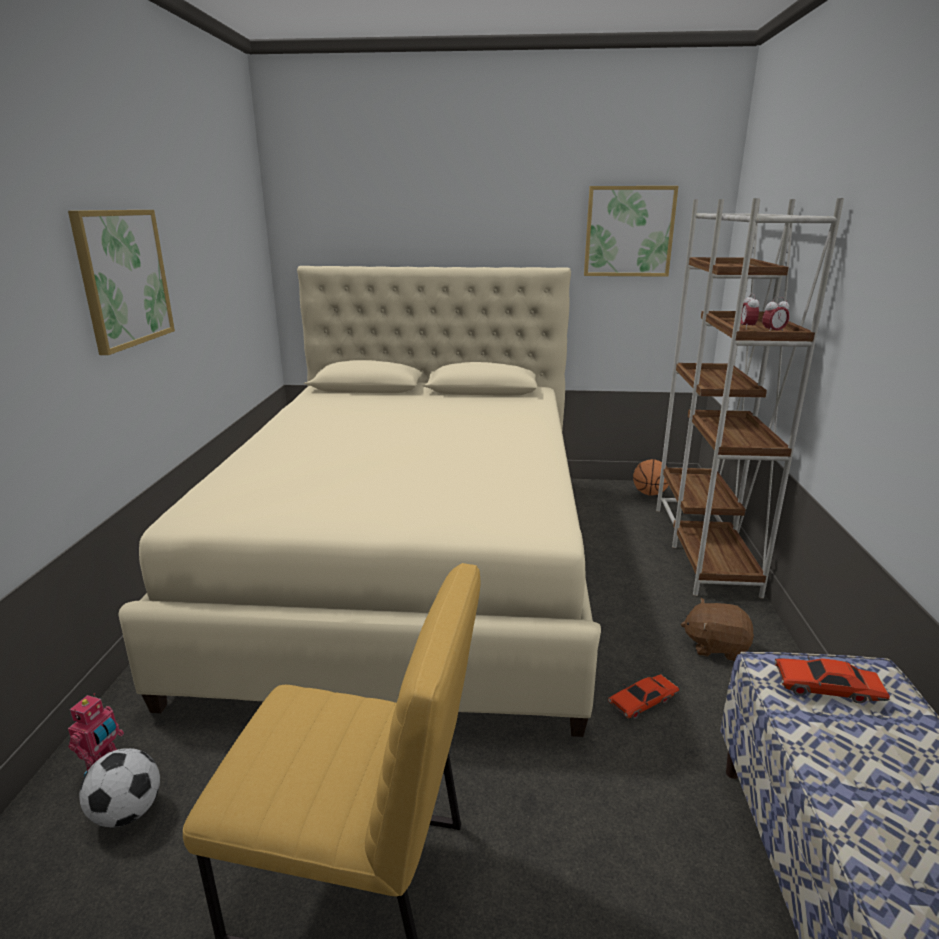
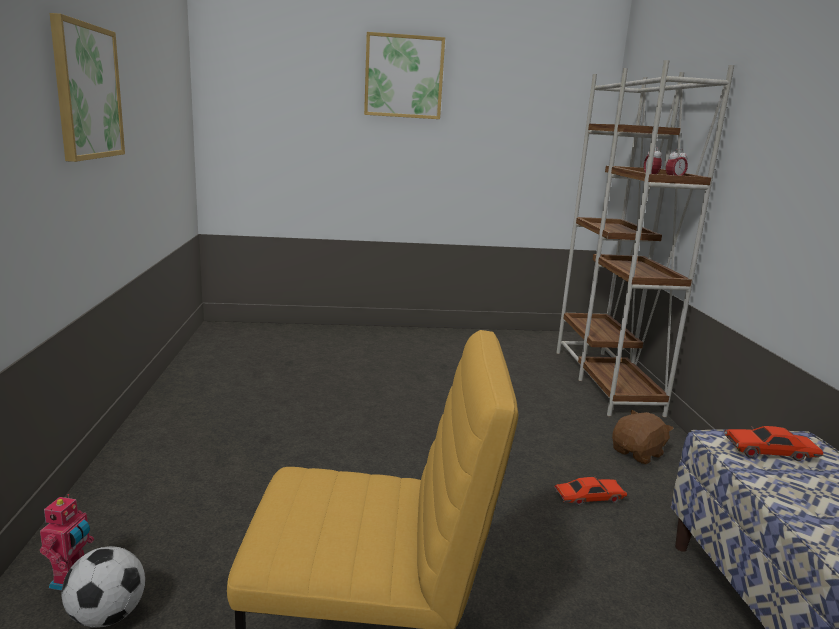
camera: 10 degrees left, 5 degrees down
beige bed [118,266,601,737] -> none
picture [584,186,678,277] -> picture moved to [364,32,445,119]
red toy car [608,674,680,719] -> red toy car turned 150 degrees counterclockwise [555,477,627,505]
basketball [633,459,669,496] -> none
brown plush toy [681,598,754,661] -> brown plush toy turned 135 degrees clockwise [612,410,674,465]

